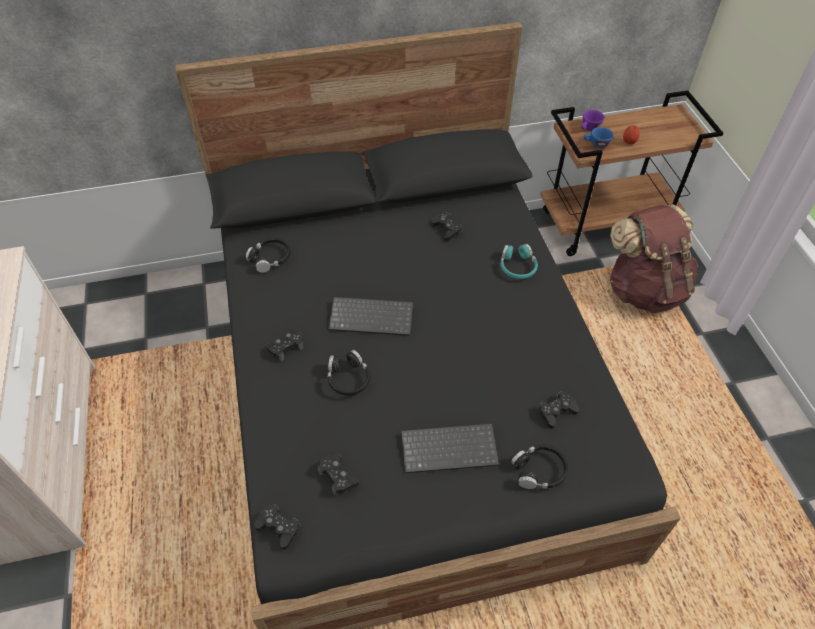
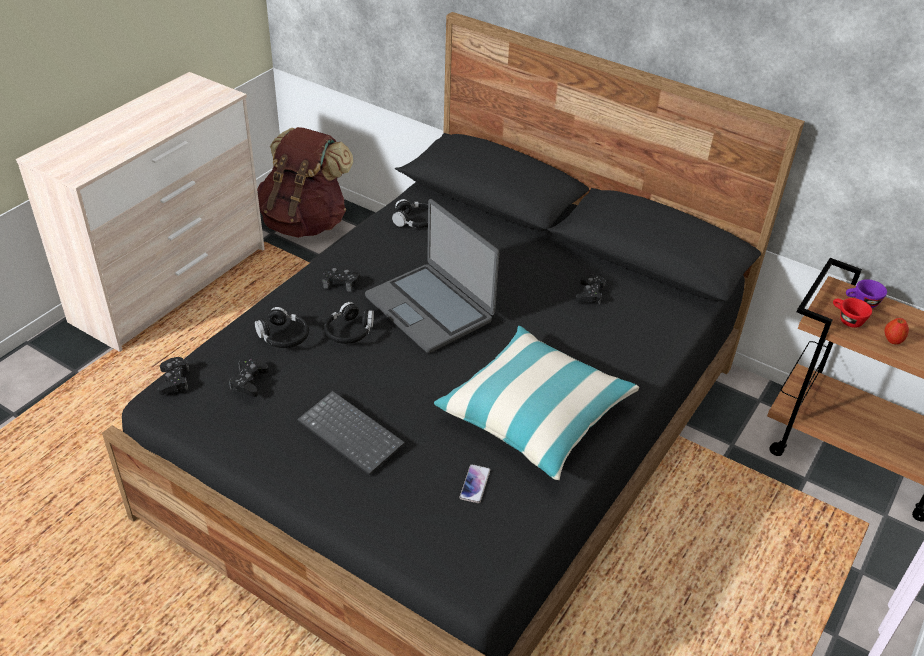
camera: 45 degrees right, 10 degrees down
keyboard [328,297,413,336] -> laptop [365,199,499,353]
turquoise headphones [500,244,538,279] -> none
black headphones [511,445,568,489] -> black headphones moved to [255,307,309,348]
black game controller [538,391,579,429] -> phone [459,464,490,503]
blue cup [584,127,614,149] -> red cup [833,298,872,328]
brown backpack [610,204,698,313] -> brown backpack moved to [257,127,353,238]
none -> pillow [434,326,639,480]

